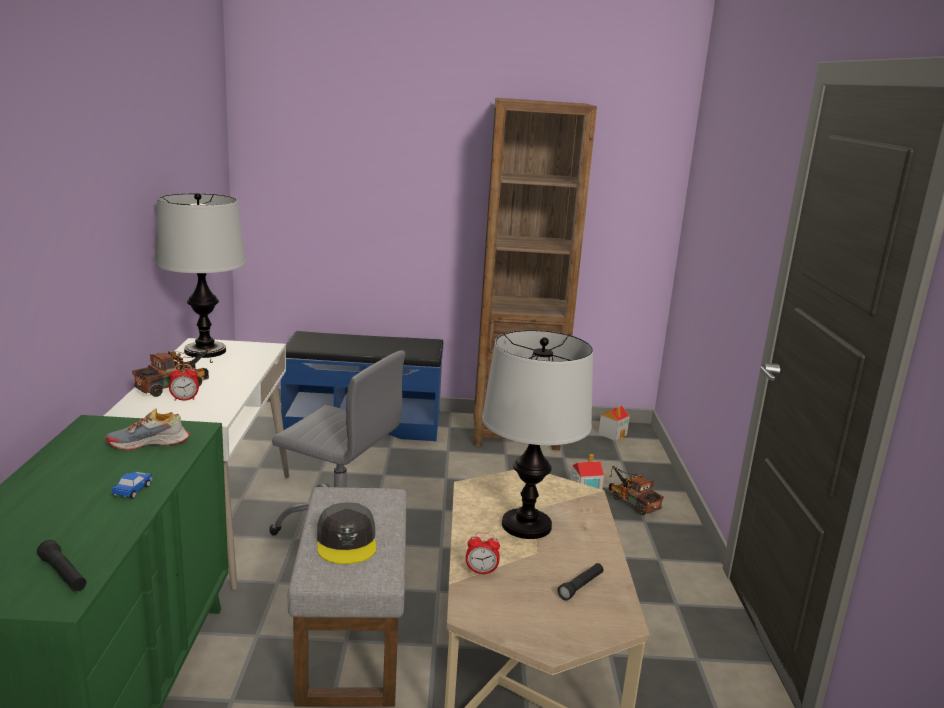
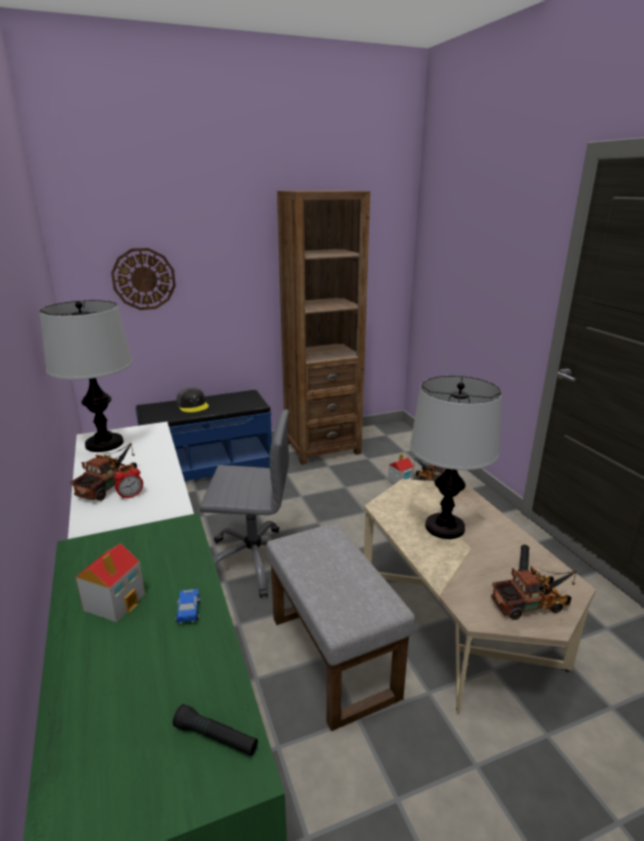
camera: 20 degrees left, 5 degrees up
shoe [106,408,190,450] -> none
grey cap [317,502,376,564] -> grey cap moved to [176,387,209,413]
alarm clock [466,532,500,575] -> none
toy house [598,406,630,441] -> toy house moved to [75,543,145,622]
none -> wall clock [111,248,176,310]
none -> toy truck [491,566,576,620]

